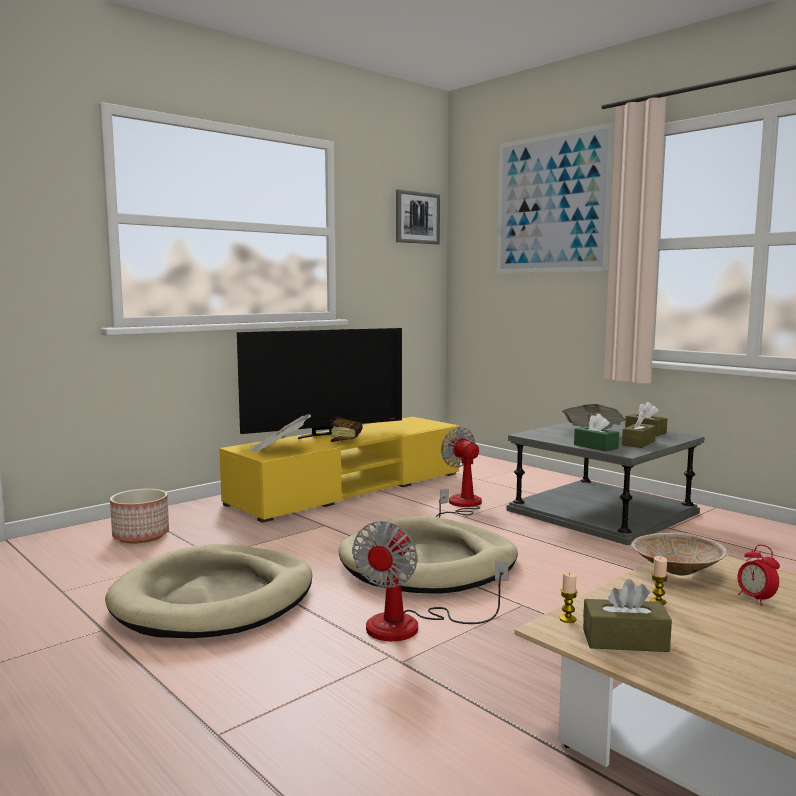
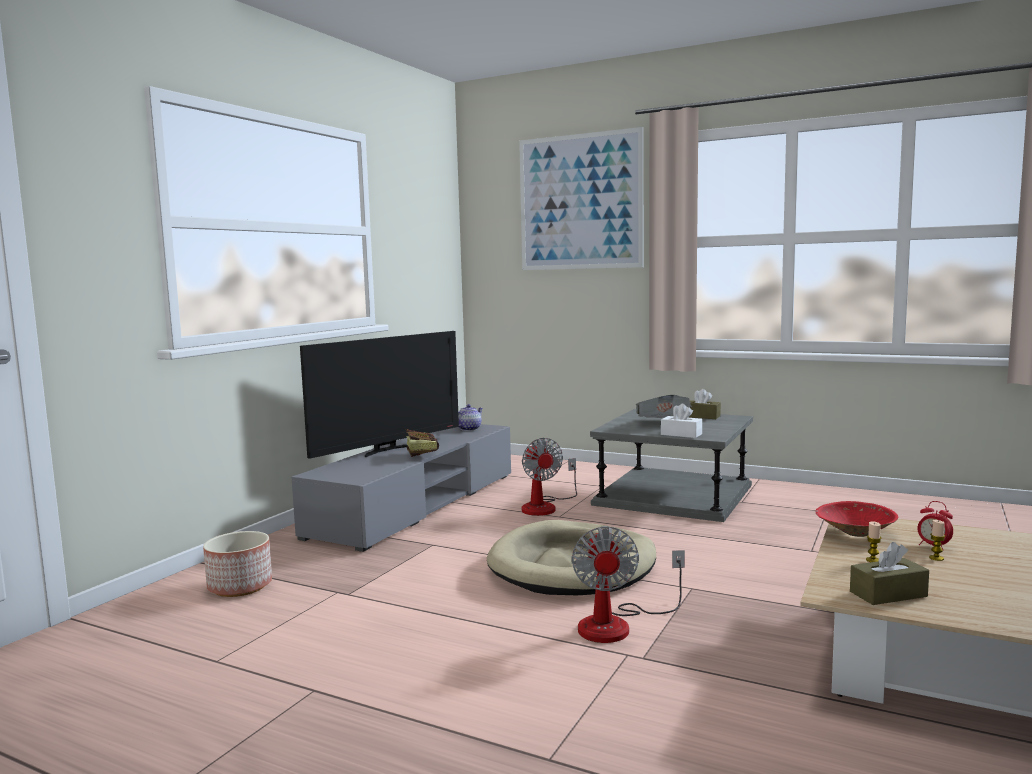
camera: 20 degrees left, 0 degrees up
beige dog bed [105,544,312,638] -> none
yellow tv stand [219,417,460,523] -> grey tv stand [291,424,511,552]
newspaper [249,414,311,452] -> none
picture [396,190,440,245] -> none
fan [436,427,482,517] -> fan turned 150 degrees counterclockwise [522,438,577,516]
candle [560,571,578,623] -> candle moved to [929,520,945,561]
green tissue box [574,414,619,451] -> white tissue box [661,404,702,438]
brown tissue box [622,412,656,448] -> none
beige bowl [631,533,727,576] -> red bowl [815,501,899,537]
none -> teapot [458,404,483,431]

